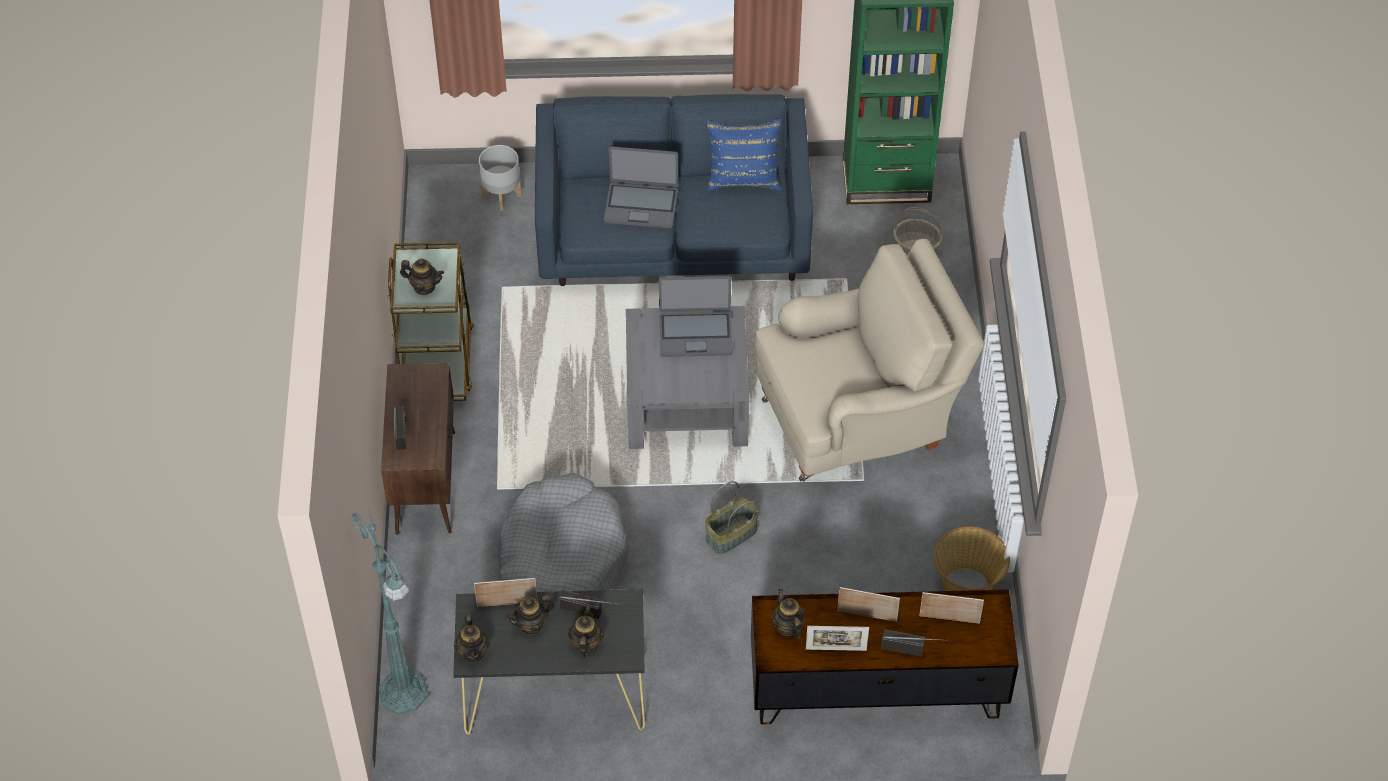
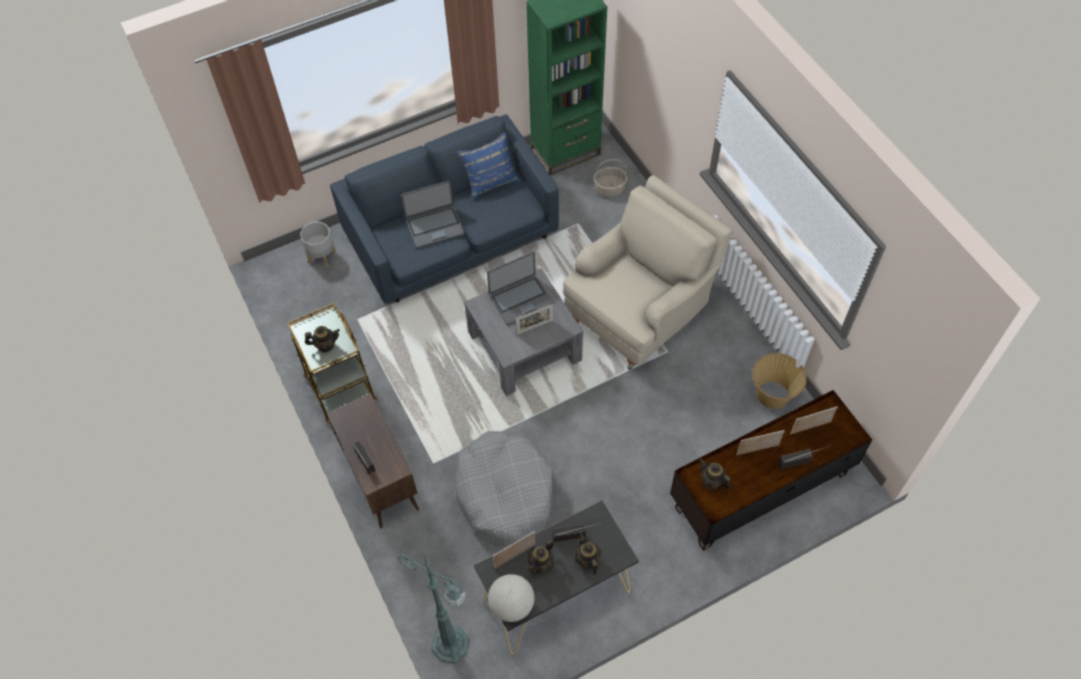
camera: 25 degrees left, 5 degrees up
teapot [454,614,490,663] -> globe [488,574,535,622]
basket [705,481,759,554] -> none
picture frame [806,626,869,651] -> picture frame moved to [515,304,553,335]

